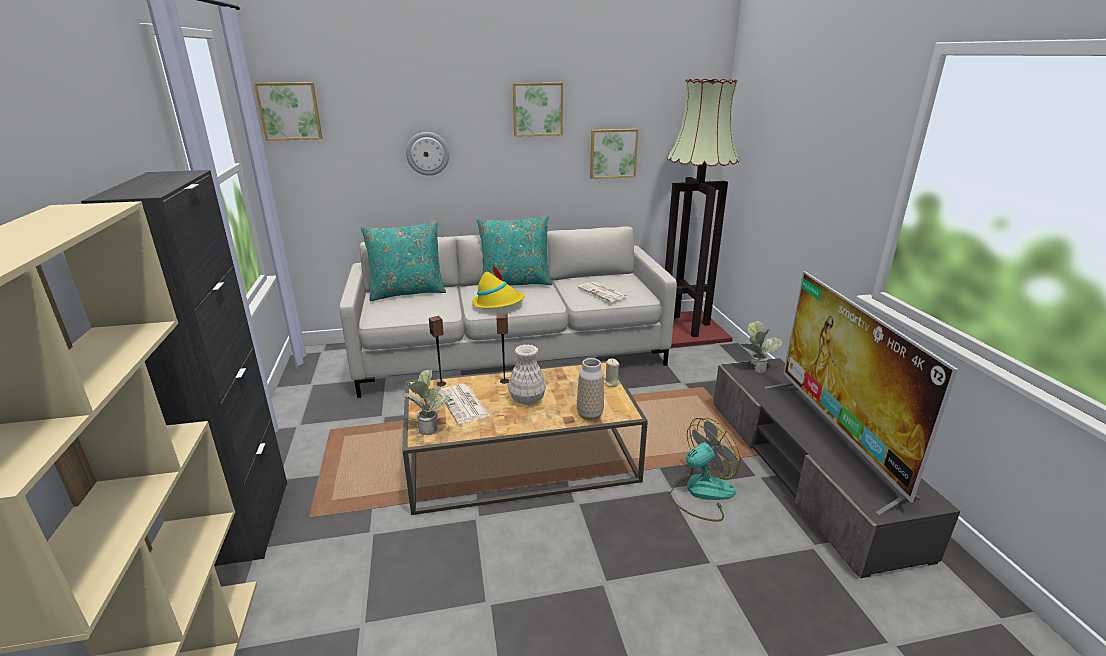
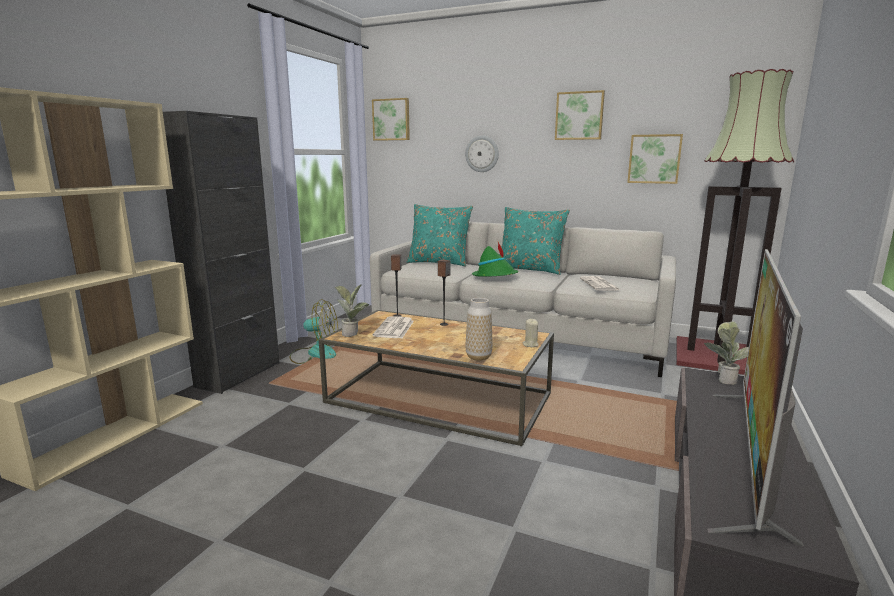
camera: 35 degrees right, 10 degrees down
yellow hat [472,264,524,308] -> green hat [472,242,519,277]
white vase [508,344,546,405] -> none
fan [669,418,741,522] -> fan moved to [289,299,338,364]

